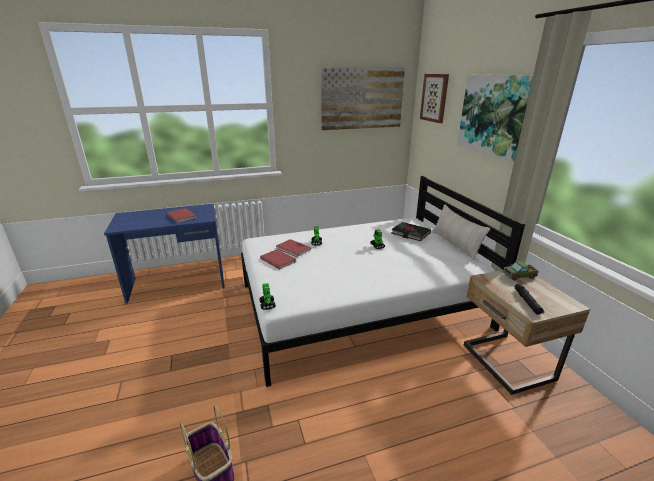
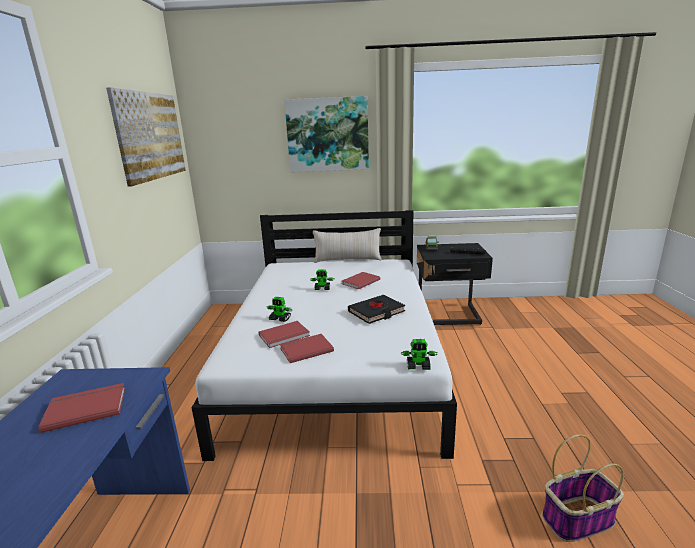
camera: 70 degrees left, 5 degrees down
black book [392,222,431,241] -> black book moved to [348,295,406,324]
picture [420,74,449,123] -> none
beige nightstand [464,270,590,395] -> black nightstand [417,243,493,325]
none -> red book [342,272,380,289]

